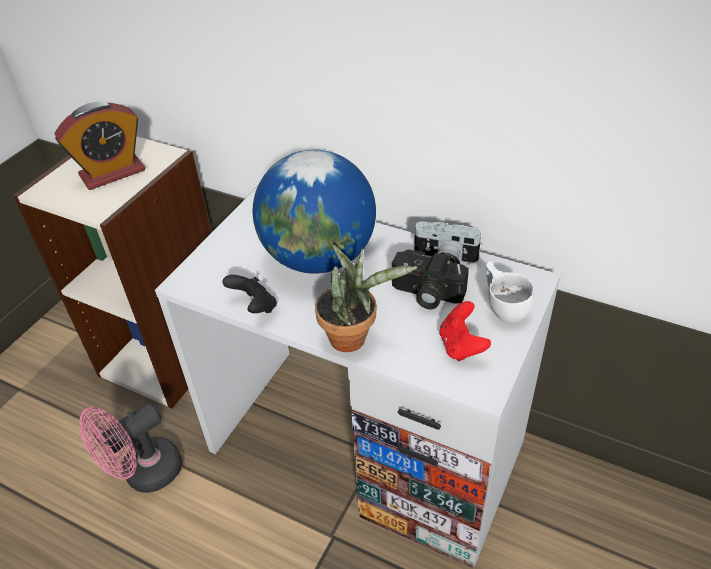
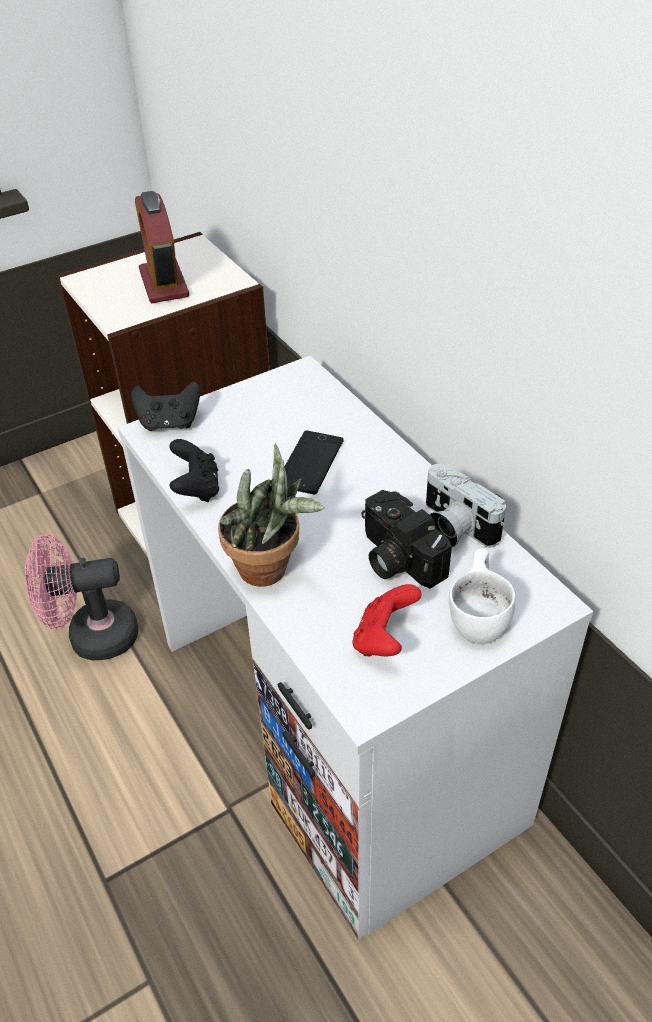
camera: 30 degrees right, 0 degrees up
alarm clock [54,101,145,190] -> alarm clock turned 75 degrees clockwise [135,191,189,303]
globe [253,150,376,274] -> phone [284,431,343,494]
none -> black game controller [131,381,200,431]

